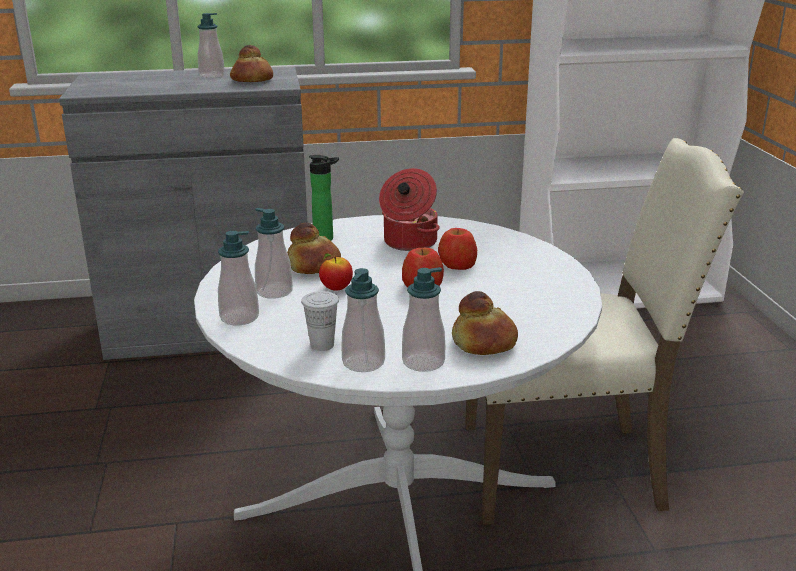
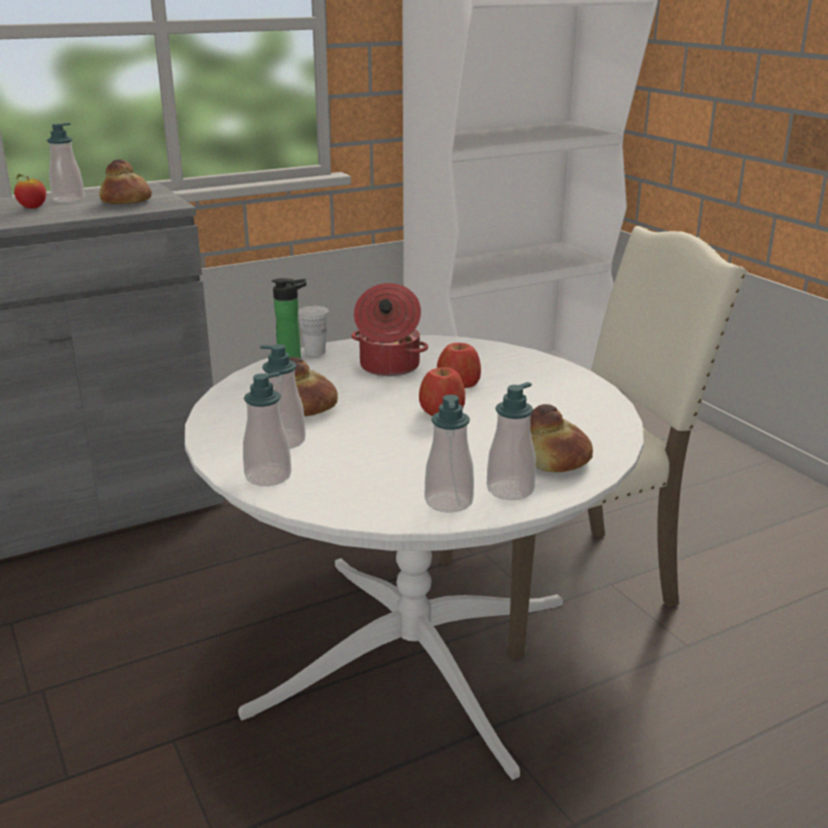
camera: 20 degrees left, 0 degrees up
white cup [301,291,339,351] -> white cup moved to [298,306,329,356]
apple [319,253,353,291] -> apple moved to [14,174,46,209]

